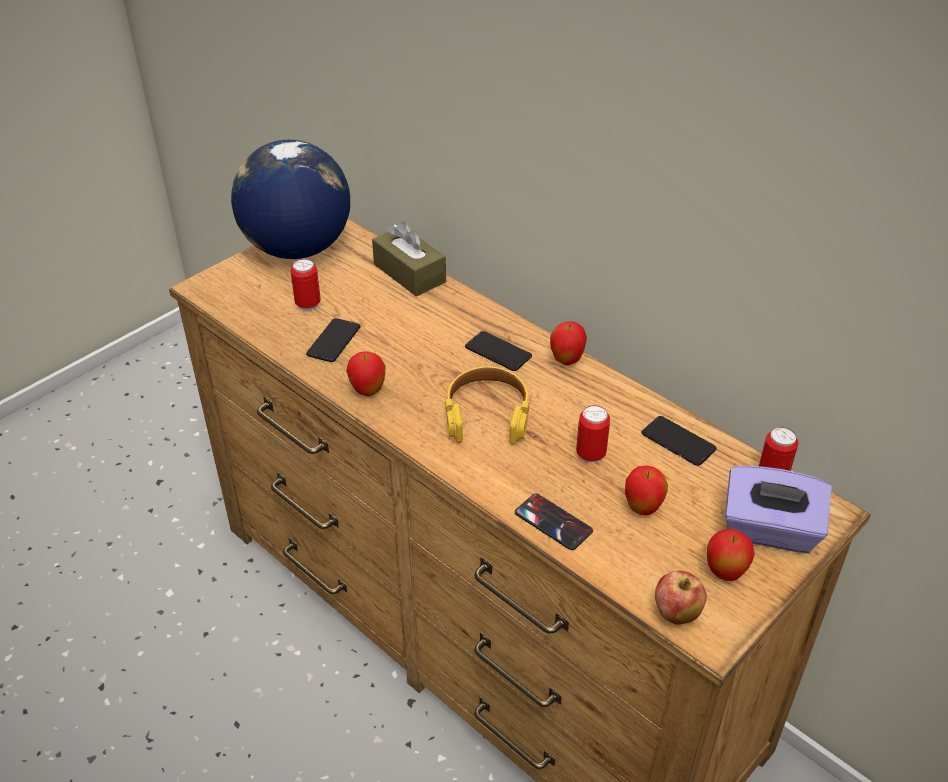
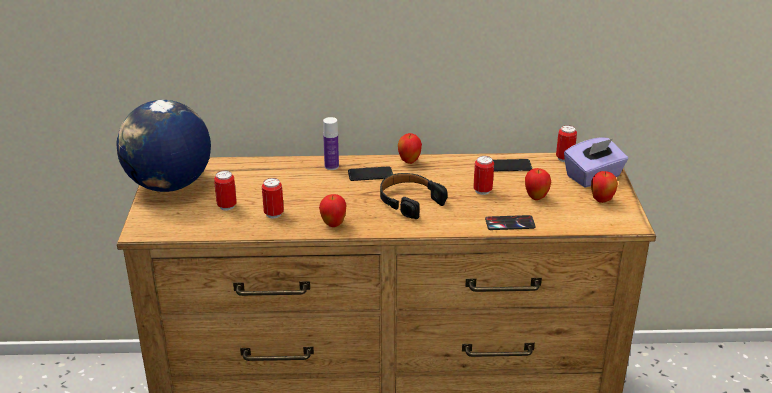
camera: 45 degrees left, 10 degrees down
phone [306,318,361,362] -> can [262,178,284,218]
brown tissue box [372,222,446,297] -> none
yellow headphones [445,366,530,445] -> black headphones [380,173,448,219]
apple [655,571,707,625] -> none
none -> bottle [323,117,339,170]

